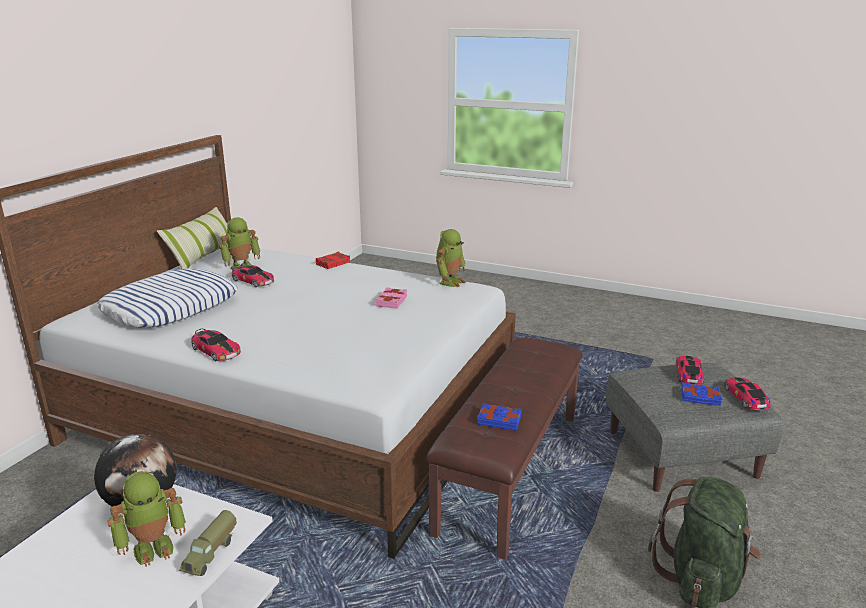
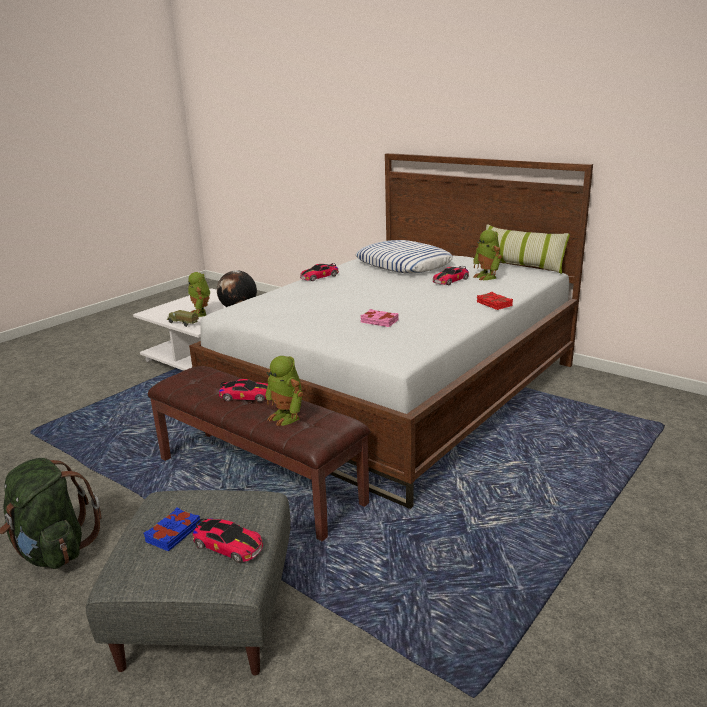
camera: 105 degrees right, 0 degrees up
toy robot [436,229,466,287] -> toy robot moved to [265,356,303,426]
blue book [477,403,521,431] -> none
toy car [724,377,770,410] -> toy car moved to [219,379,268,402]

